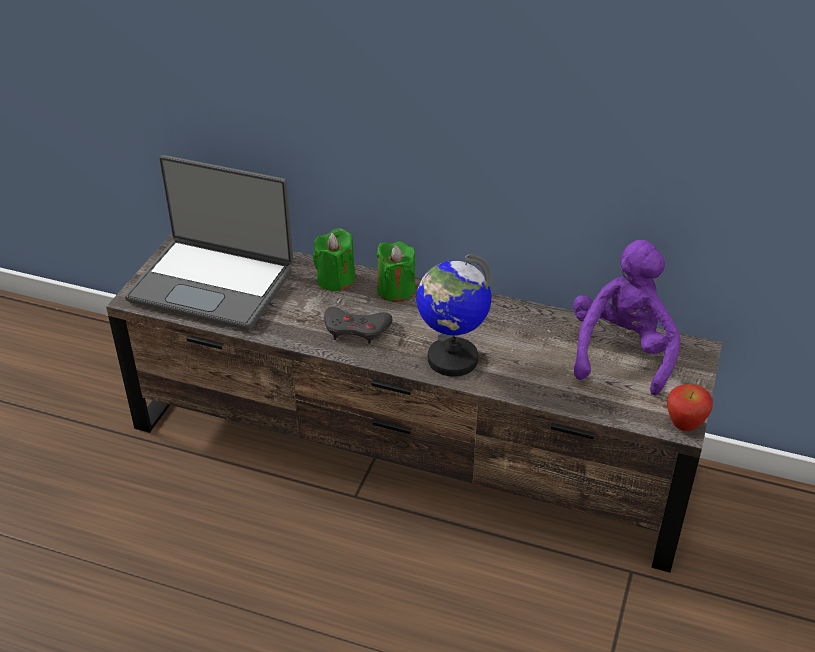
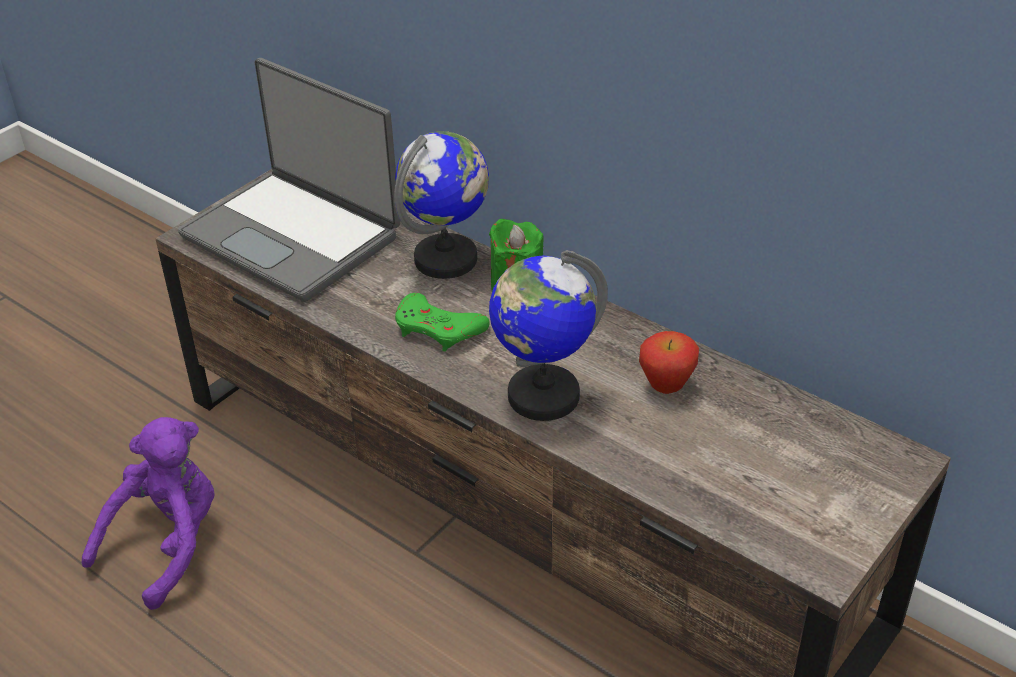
camera: 20 degrees right, 0 degrees up
green candle [313,229,355,292] -> globe [394,131,489,279]
grey game controller [324,307,392,344] -> green game controller [395,293,490,352]
purple plush toy [573,240,680,396] -> purple plush toy moved to [82,417,214,610]
apple [667,384,713,431] -> apple moved to [639,331,699,394]

